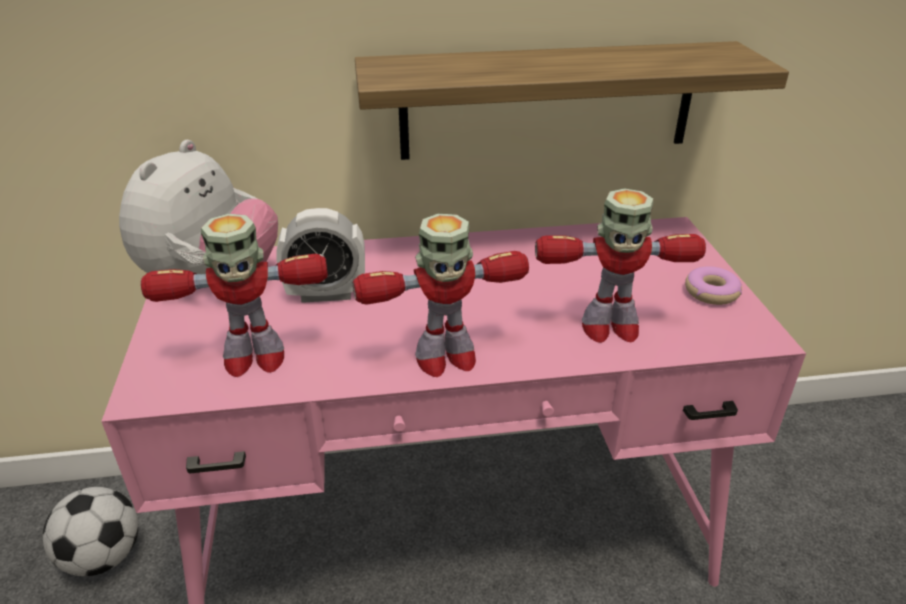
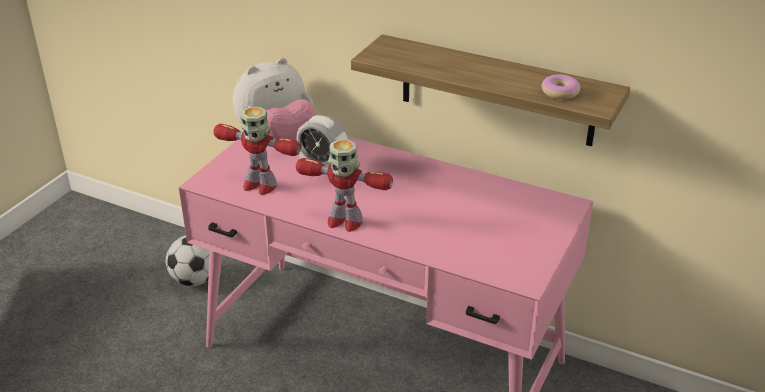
camera: 35 degrees right, 0 degrees up
toy robot [535,188,706,343] -> none
donut [685,266,742,305] -> donut moved to [542,74,580,99]

